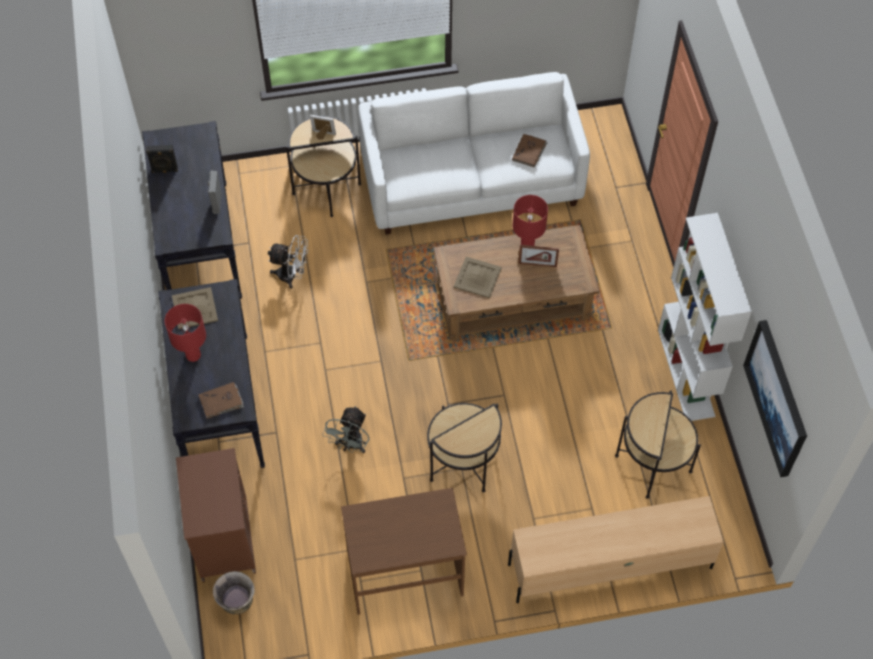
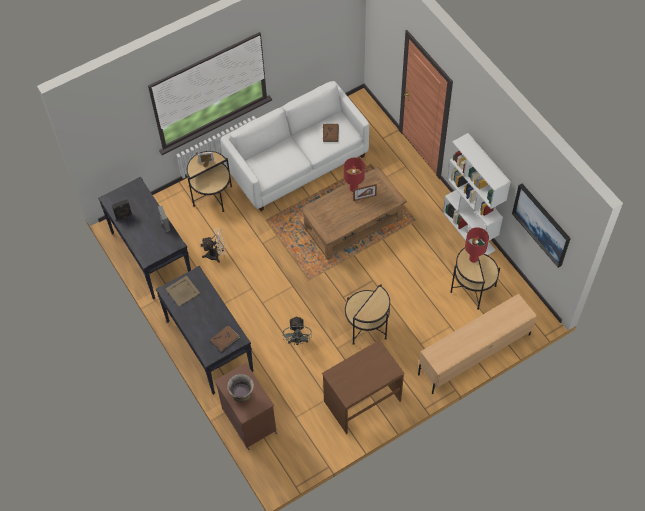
camera: 20 degrees left, 0 degrees up
red table lamp [165,304,206,362] -> red table lamp moved to [465,227,489,263]
vase [213,571,254,614] -> vase moved to [227,374,254,402]
beige tray [454,257,502,298] -> none

